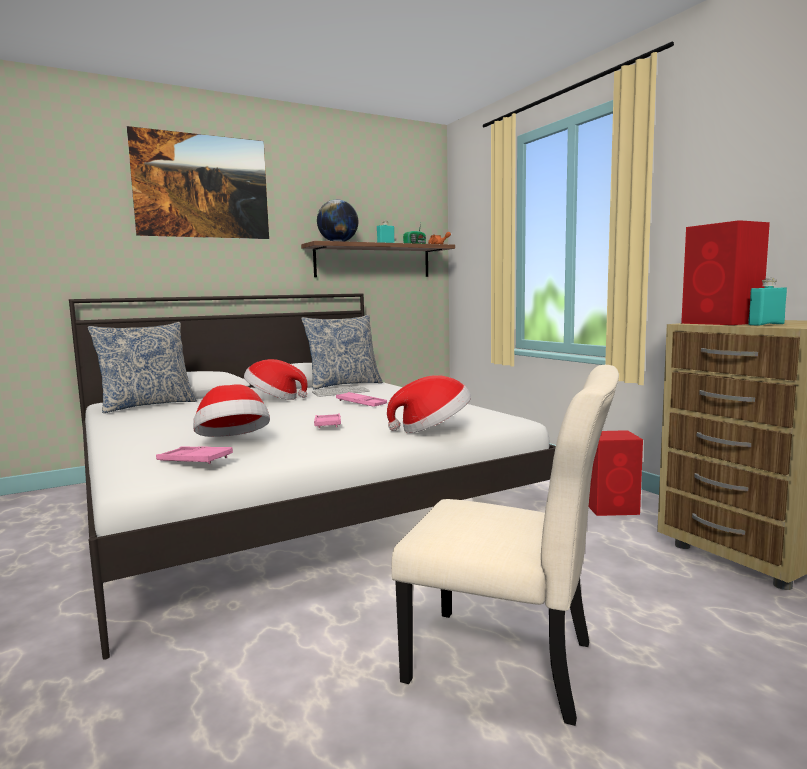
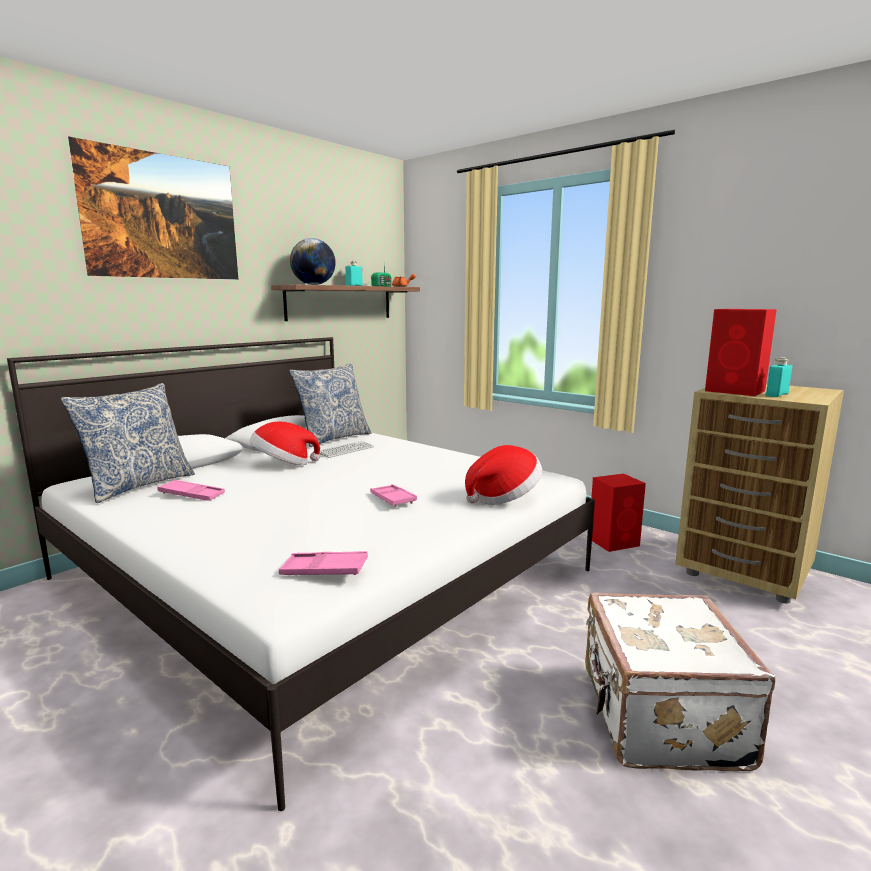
camera: 20 degrees left, 5 degrees up
hat [193,384,270,437] -> none
pink tray [336,392,387,407] -> pink tray moved to [157,480,225,501]
beige chair [392,365,619,726] -> white suitcase [585,593,776,771]

